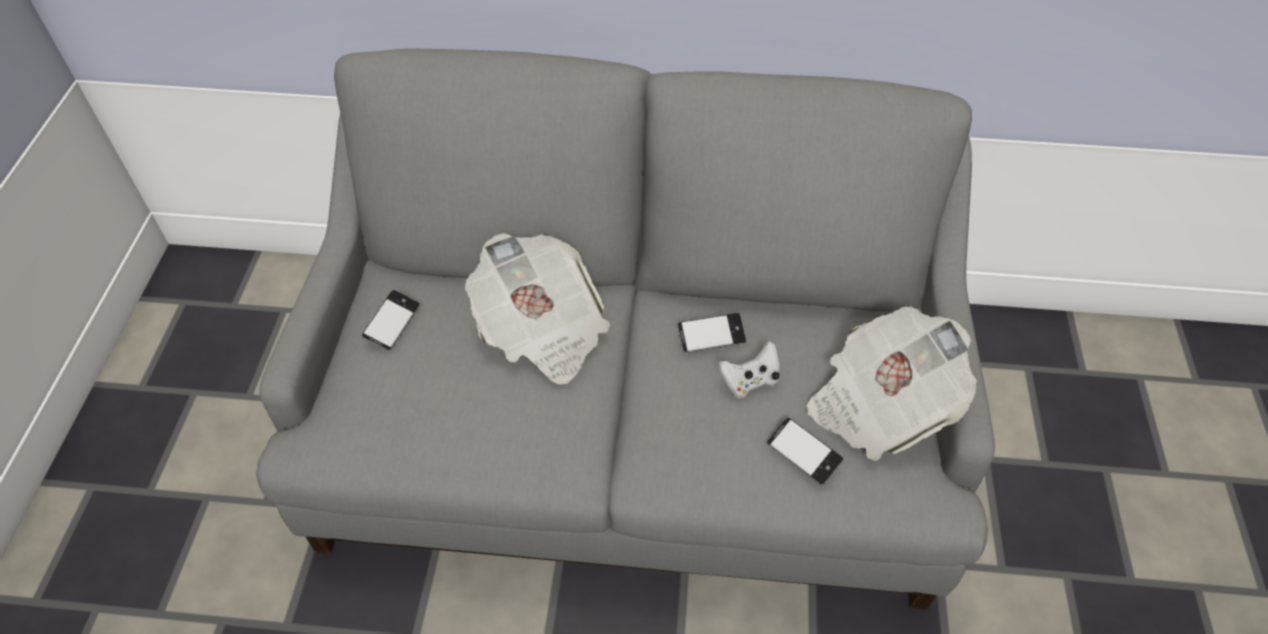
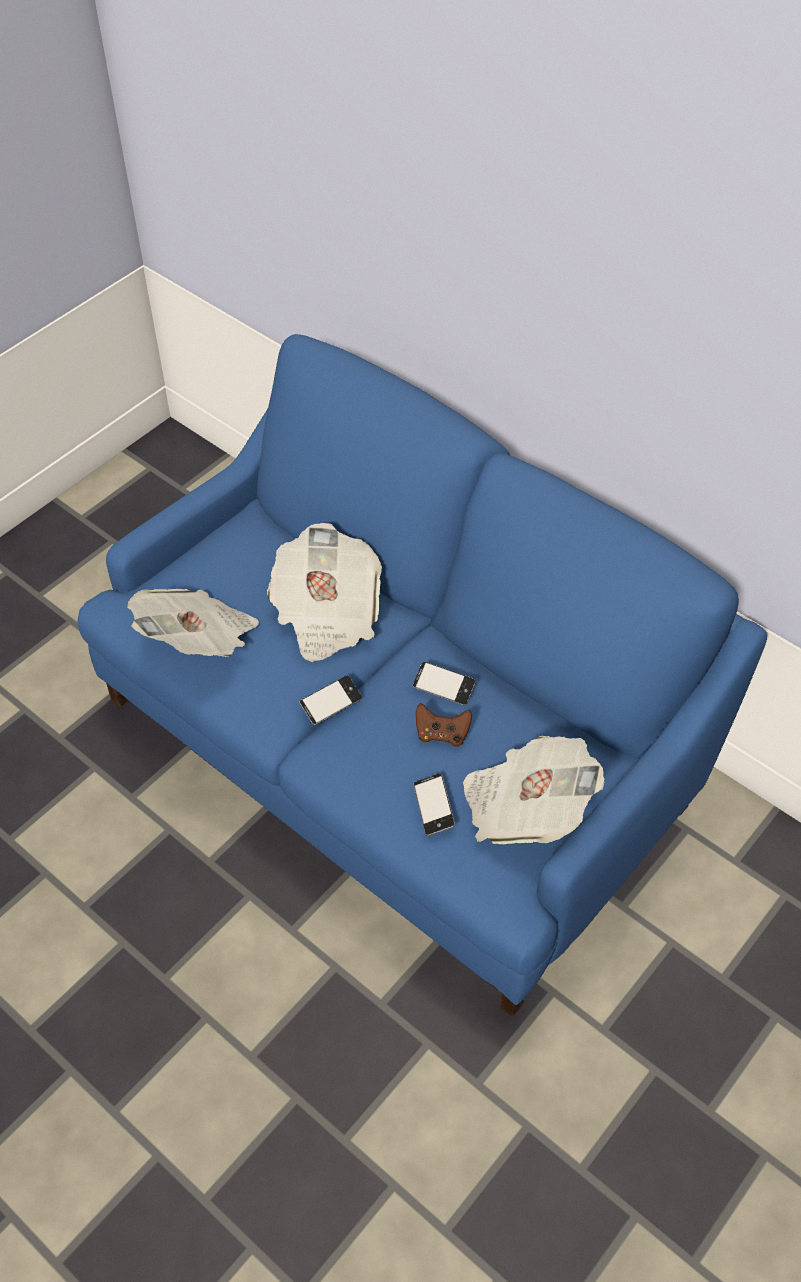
camera: 35 degrees right, 0 degrees up
grey sofa [256,49,995,609] -> blue sofa [78,334,767,1017]
phone [361,290,420,351] -> phone moved to [299,675,362,725]
white game controller [718,341,780,398] -> brown game controller [416,703,472,747]
none -> newspaper [127,589,259,657]

